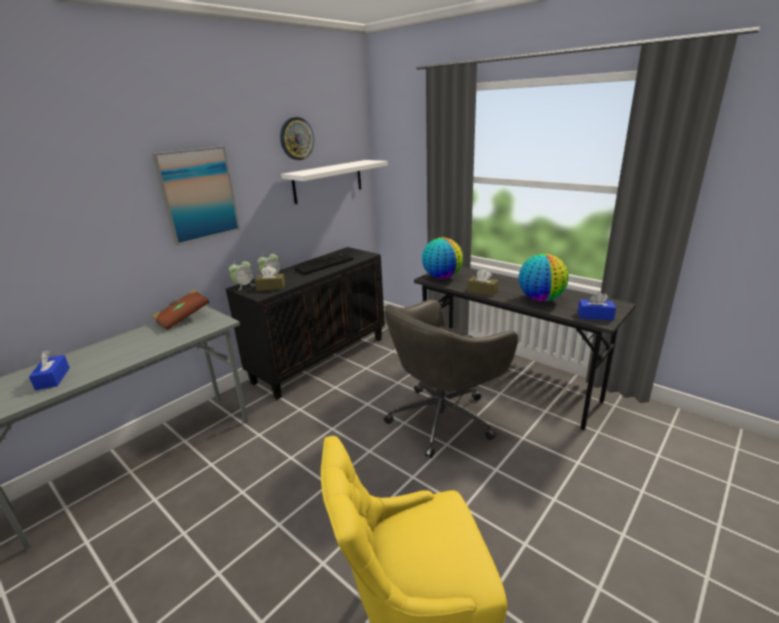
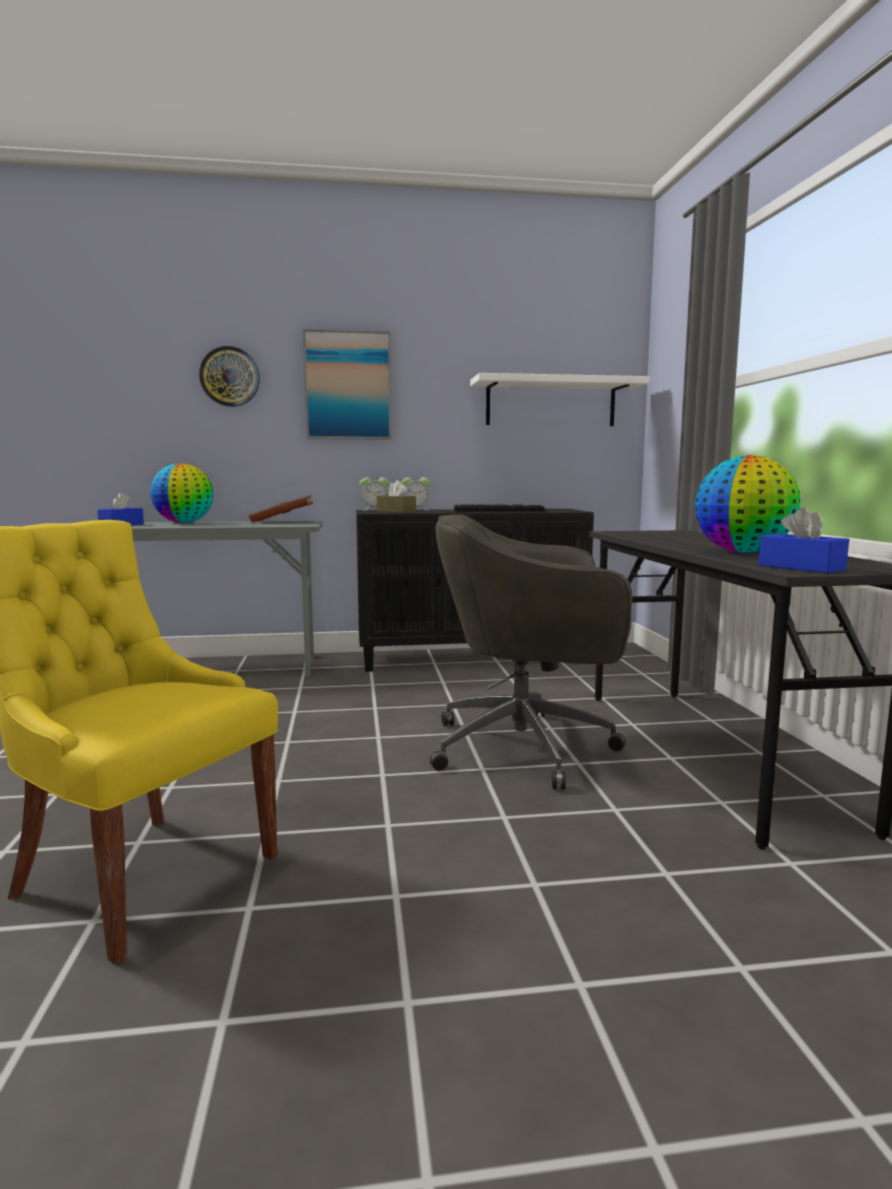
camera: 40 degrees right, 15 degrees down
wall clock [280,117,314,160] -> wall clock moved to [199,346,260,407]
globe [422,238,463,279] -> globe moved to [150,463,213,523]
brown tissue box [468,269,499,296] -> none

